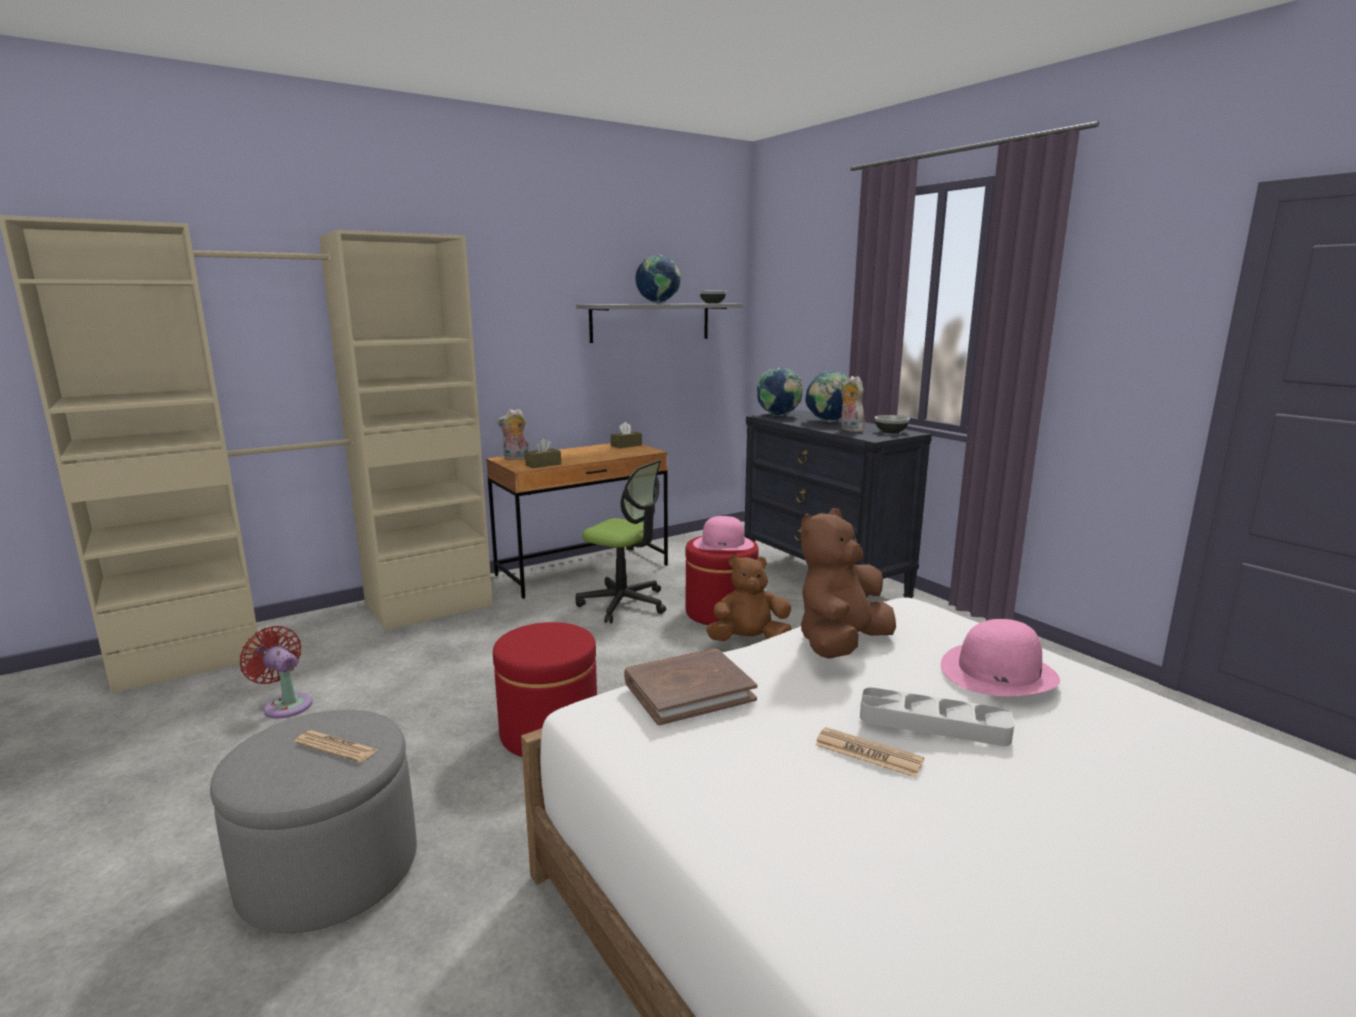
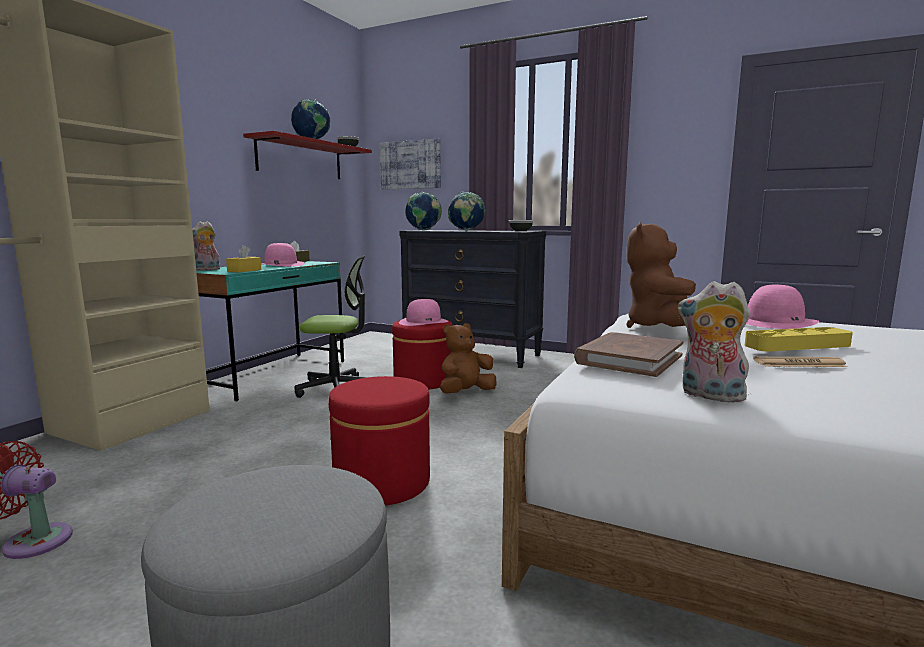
camera: 30 degrees left, 5 degrees down
newspaper [294,730,378,763] -> none
brown desk [486,443,668,599] -> turquoise desk [196,261,344,401]
brown tissue box [525,438,561,468] -> yellow tissue box [226,245,261,272]
grey shelf [576,303,743,343] -> red shelf [243,131,372,179]
plush toy [841,376,865,432] -> plush toy moved to [678,281,752,403]
grey tray [860,687,1014,746] -> yellow tray [744,327,853,351]
none -> pink hat [263,243,305,267]
none -> picture [380,138,441,190]

